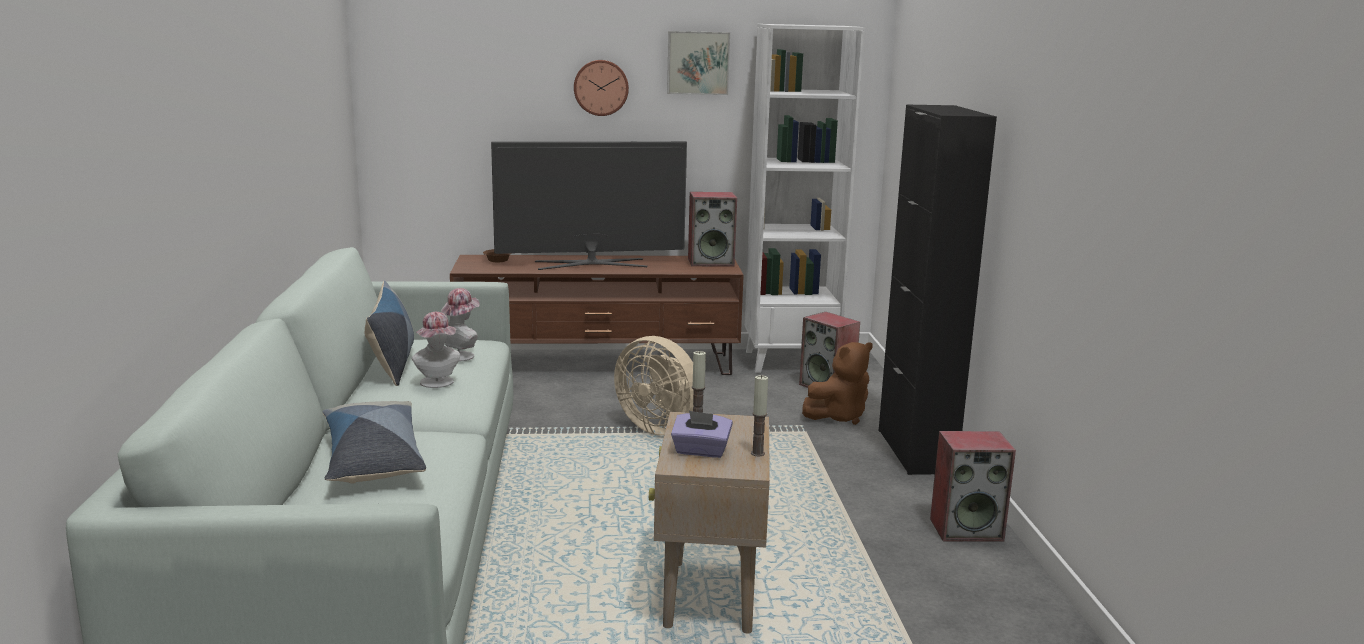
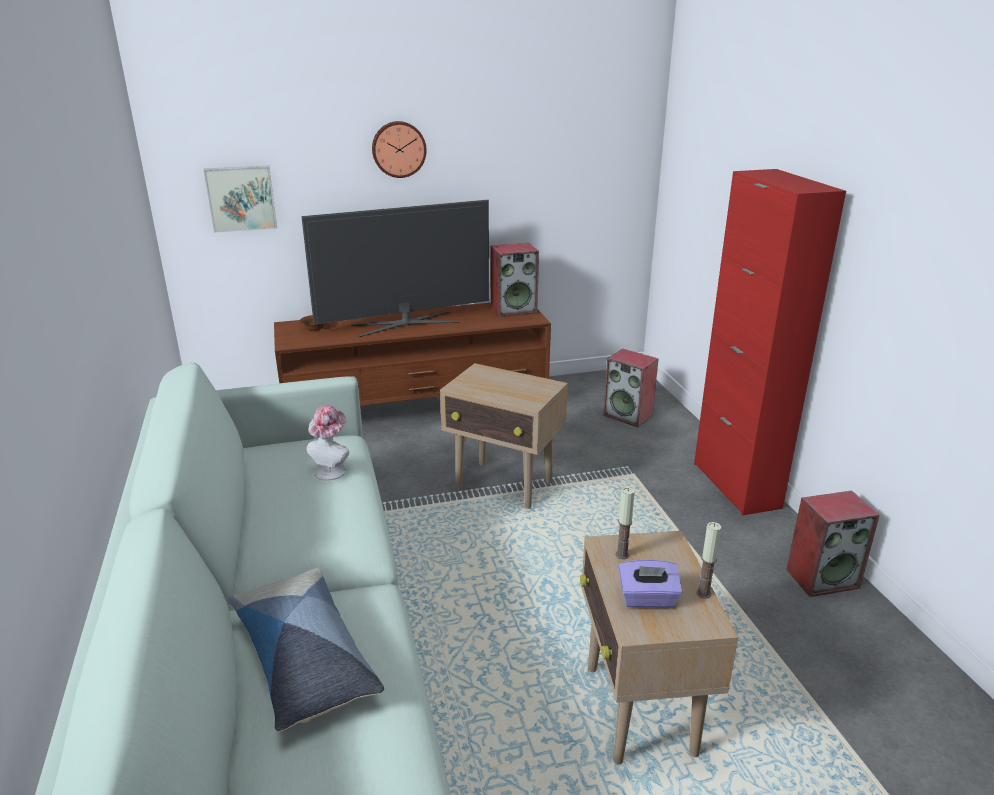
camera: 10 degrees left, 10 degrees up
pillow [364,281,414,386] -> none
hat [412,312,460,388] -> none
beige fan [614,336,694,435] -> beige side table [440,363,568,509]
picture [667,31,730,95] -> picture moved to [204,166,277,233]
white bookcase [744,24,865,373] -> none
brown plush toy [802,342,872,425] -> none
black cabinet [879,105,997,475] -> red cabinet [694,169,846,515]

